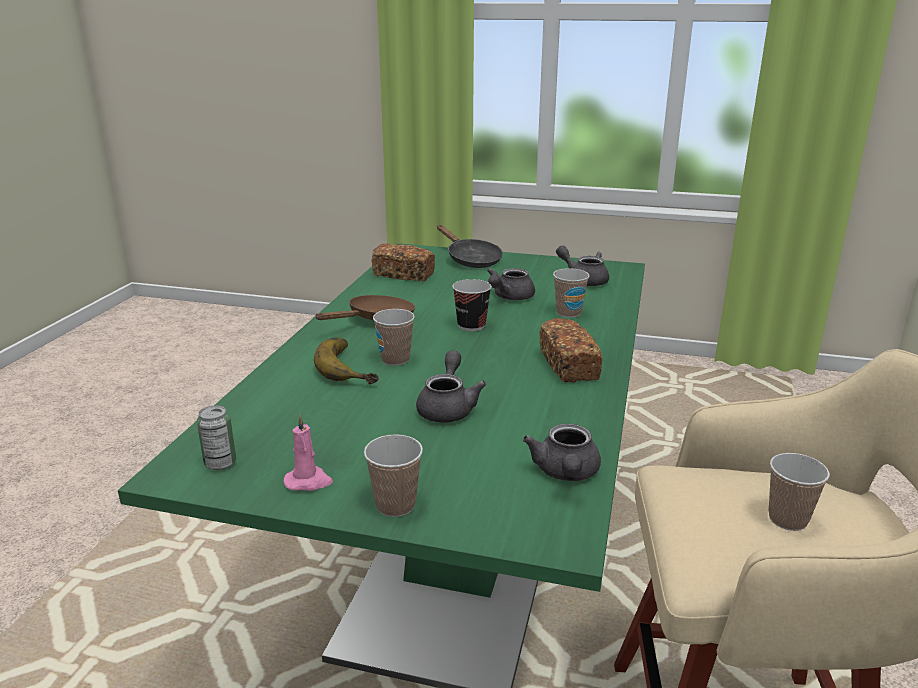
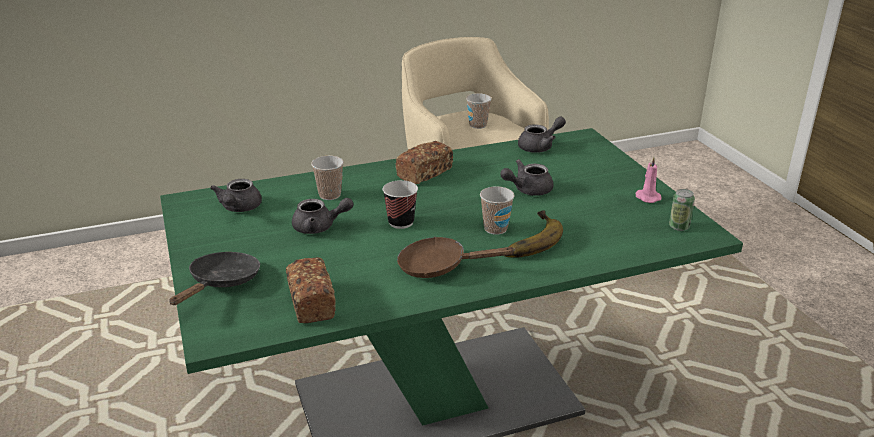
camera: 125 degrees left, 5 degrees up
cup [364,434,423,517] -> none

